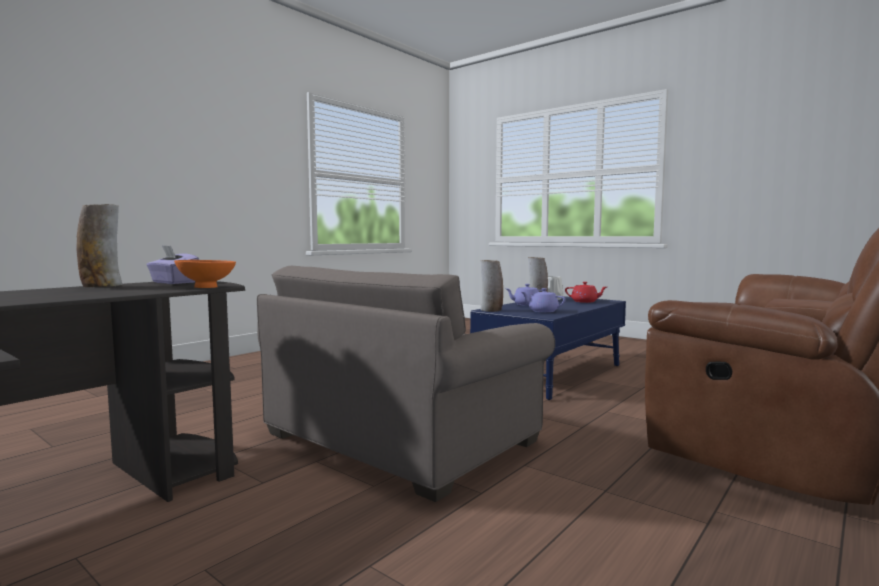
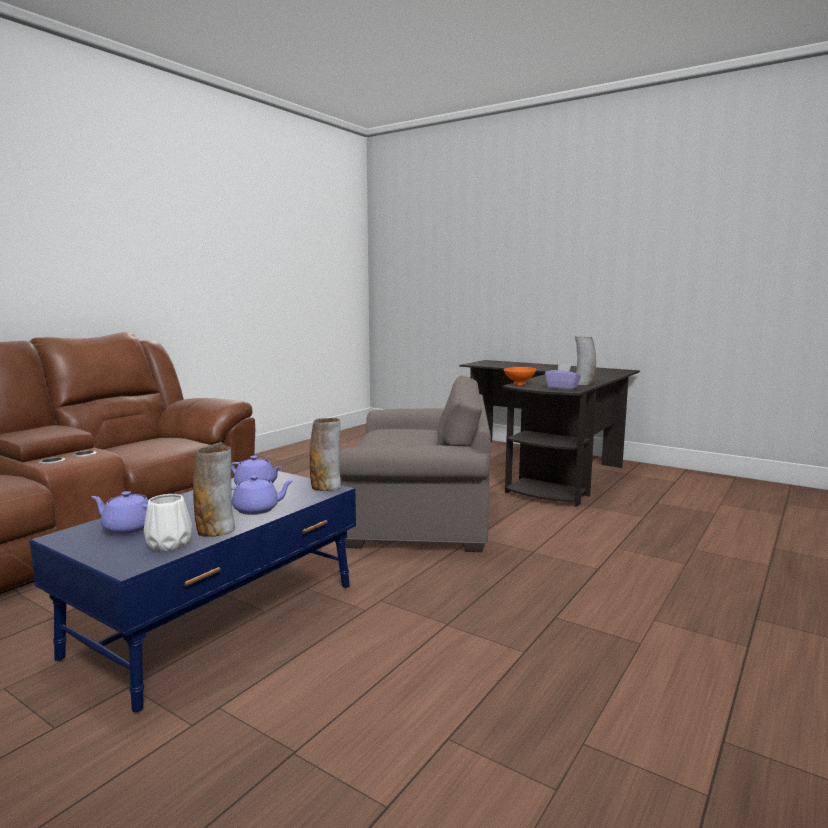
camera: 175 degrees right, 5 degrees up
grey armchair [257,266,555,502] -> grey armchair turned 60 degrees clockwise [339,376,491,552]
red teapot [565,282,607,303] -> purple teapot [91,491,148,535]

